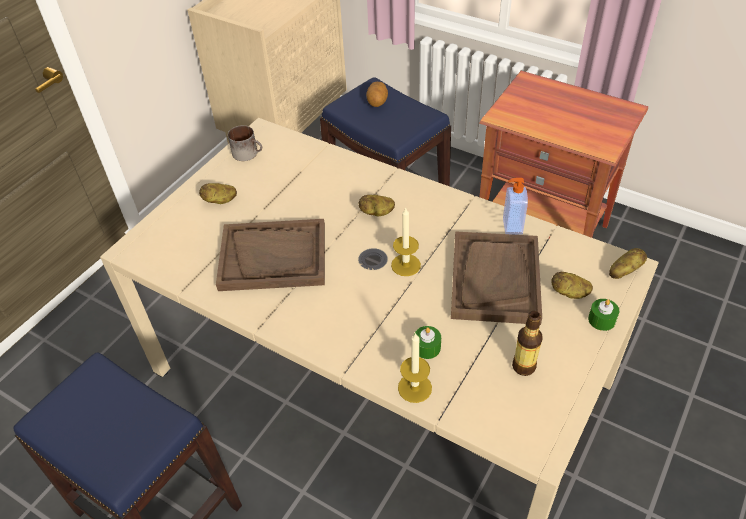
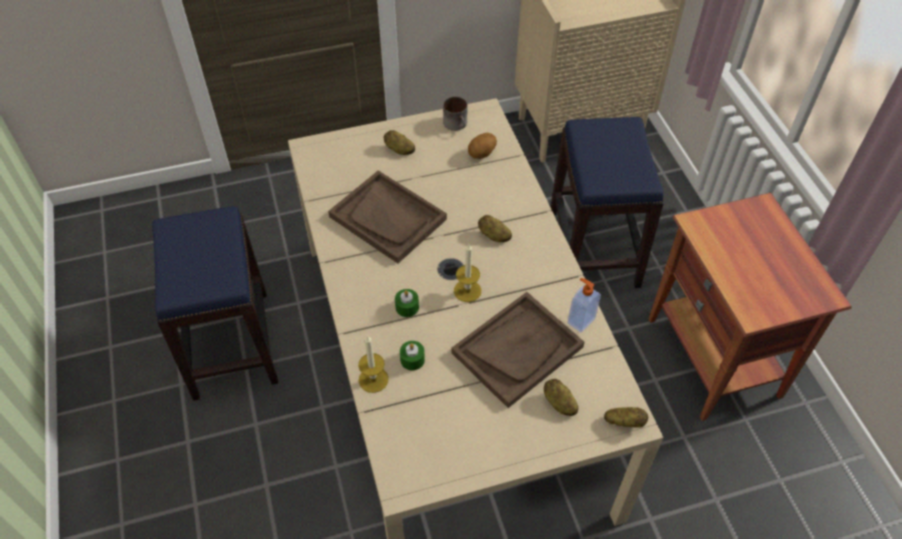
camera: 40 degrees right, 5 degrees up
potato [366,82,388,107] -> potato moved to [468,133,497,159]
bottle [512,311,543,376] -> none
green candle [588,299,619,331] -> green candle moved to [395,289,419,317]

